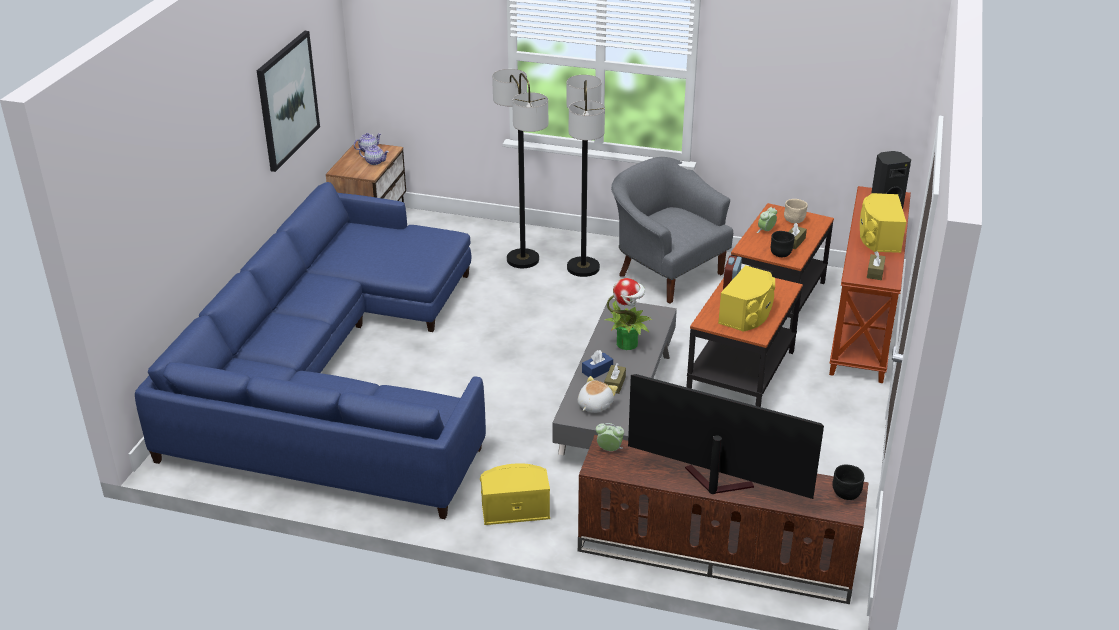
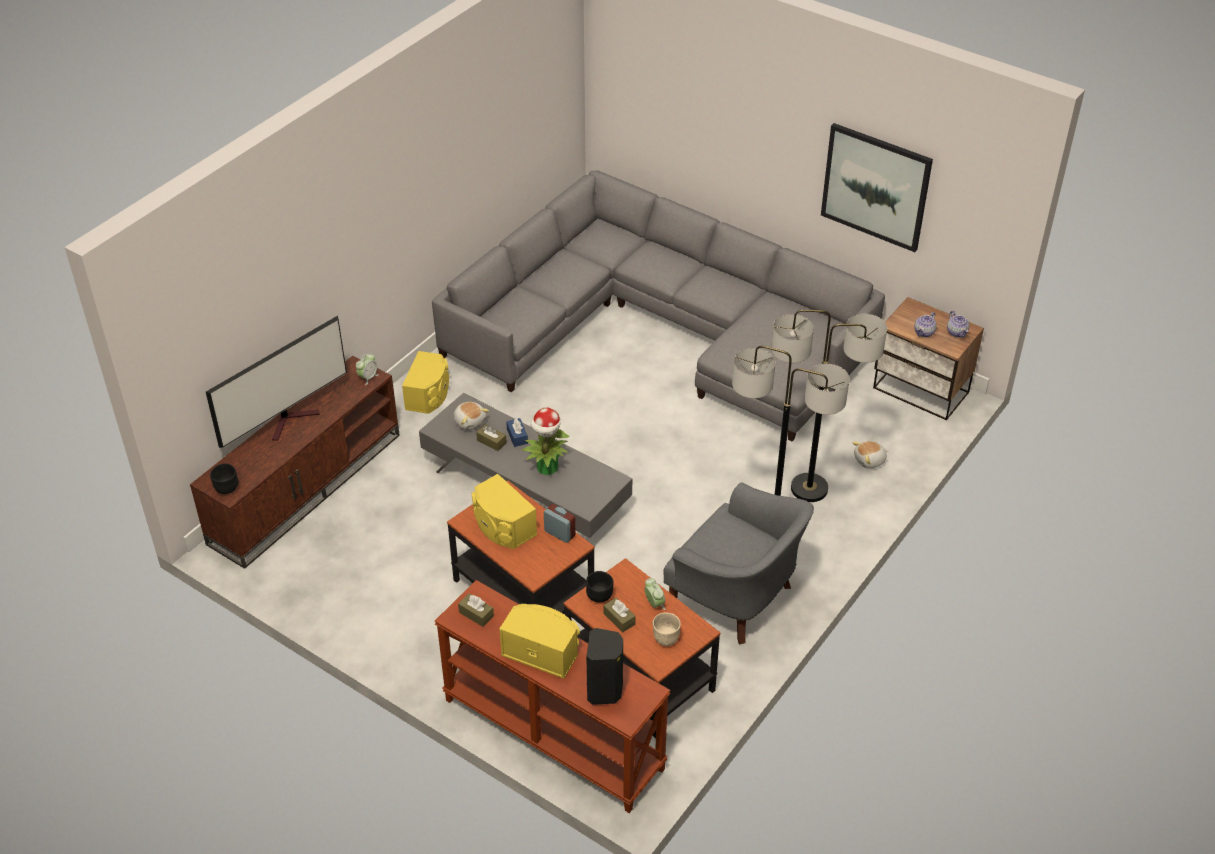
camera: 110 degrees right, 10 degrees up
blue sofa [135,182,486,519] -> grey sofa [432,171,885,441]
grey armchair [611,157,733,303] -> grey armchair turned 60 degrees clockwise [664,482,814,644]
none -> plush toy [852,441,888,469]

